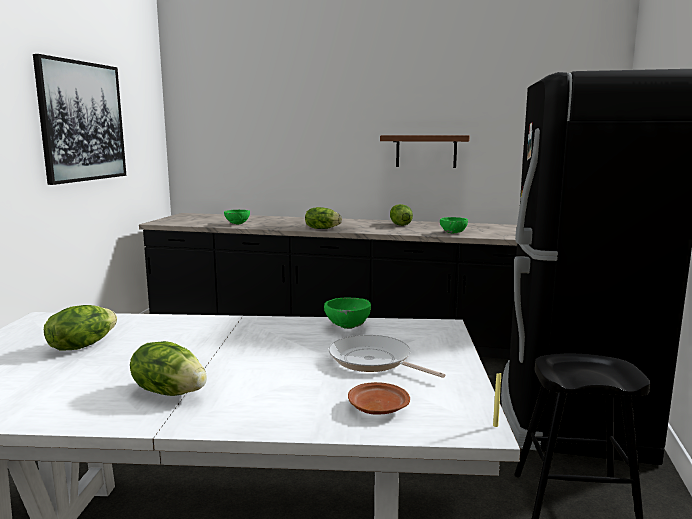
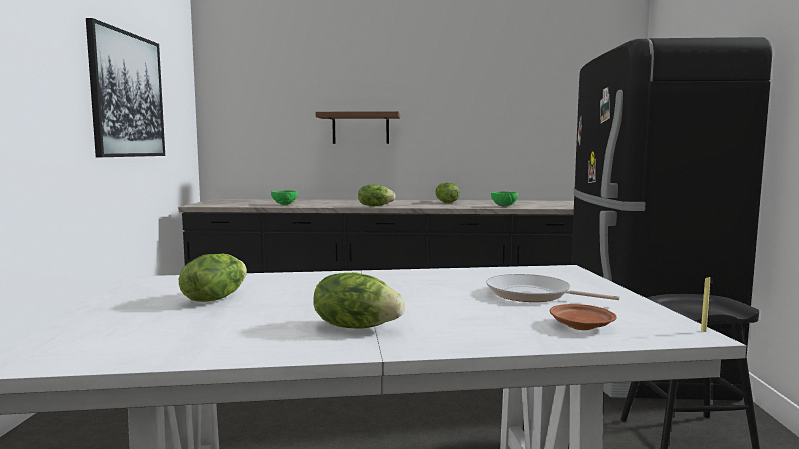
camera: 10 degrees left, 5 degrees down
green bowl [324,298,371,329] -> none
shelf [380,135,470,168] -> shelf moved to [316,111,400,144]

